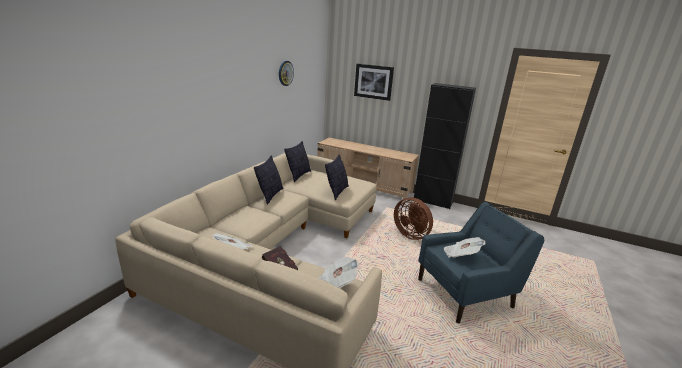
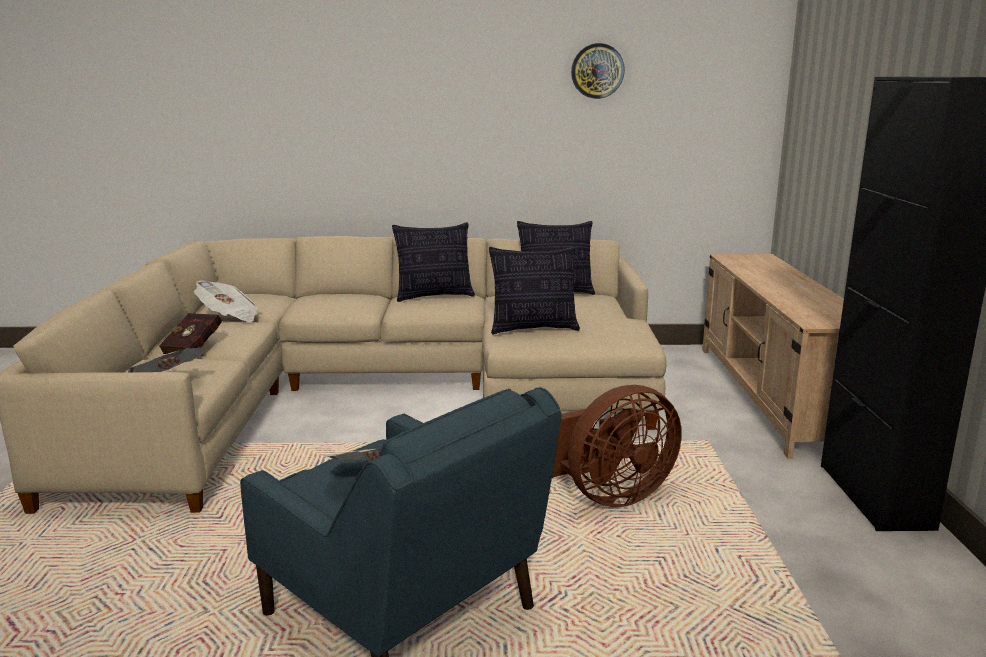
camera: 65 degrees right, 5 degrees down
picture [354,64,394,101] -> none
brown fan [394,197,433,240] -> brown fan turned 135 degrees counterclockwise [552,385,682,507]

